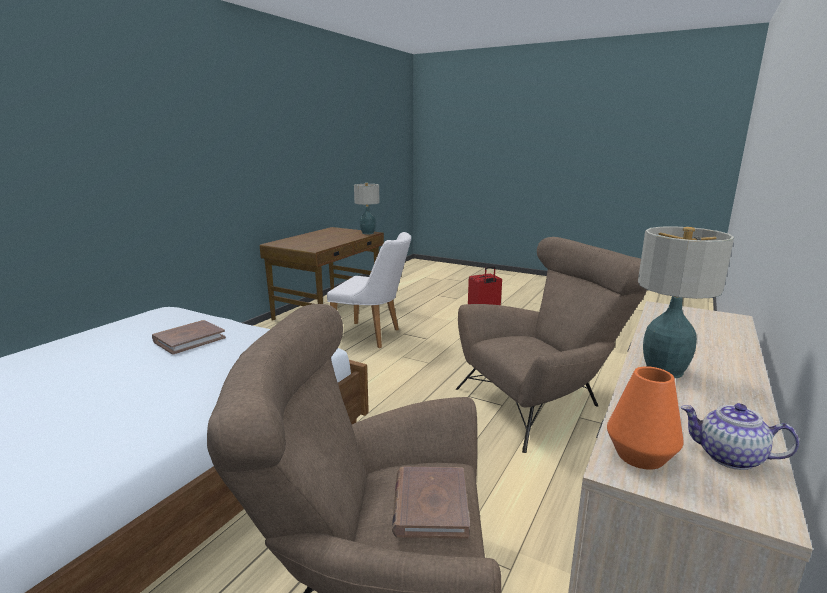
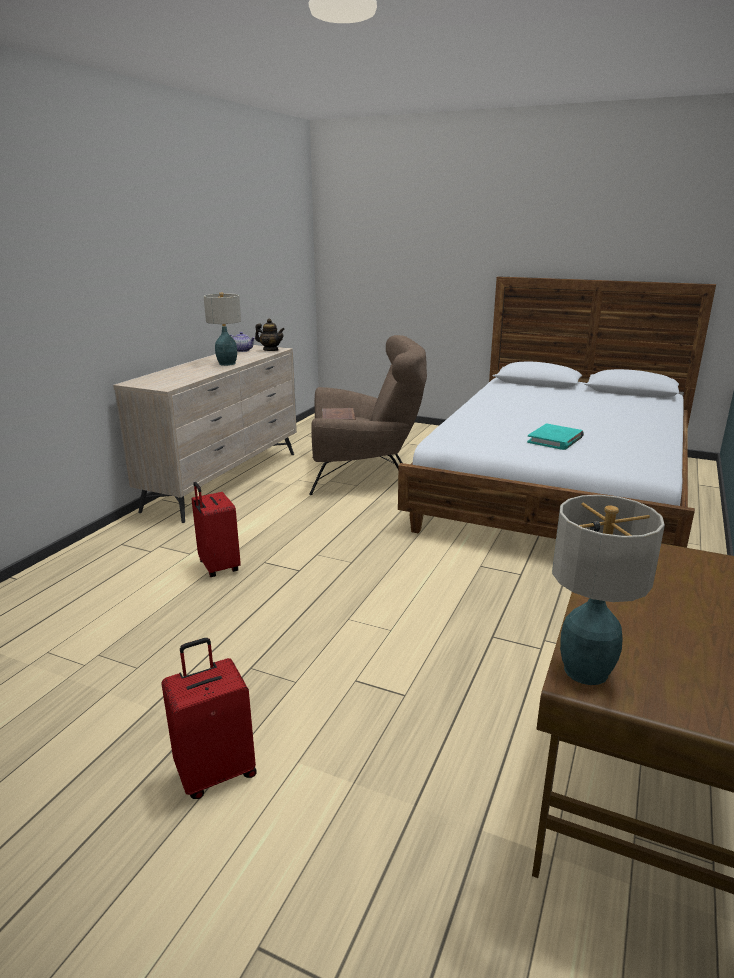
camera: 175 degrees right, 5 degrees up
brown book [152,320,226,355] -> turquoise book [527,423,584,450]
white chair [327,232,411,348] -> none
brown armchair [456,237,647,453] -> red suitcase [191,482,241,577]
orange vase [607,366,684,470] -> teapot [255,319,285,351]

